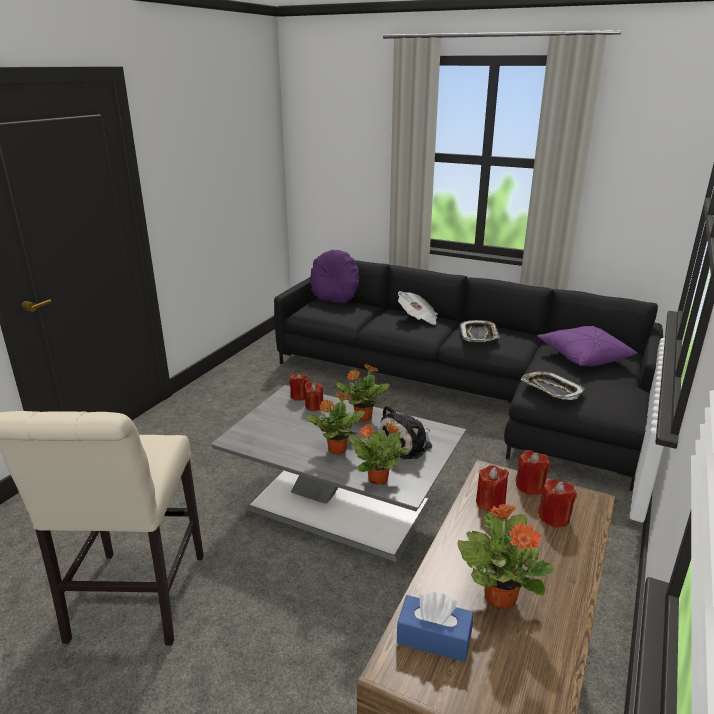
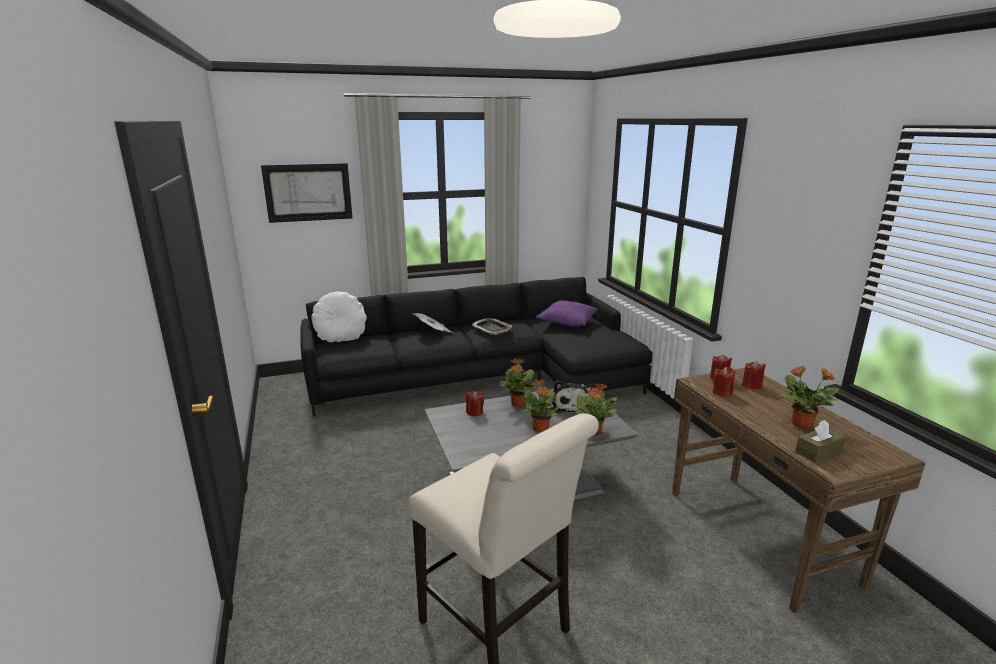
camera: 45 degrees left, 5 degrees down
red candle [289,373,308,401] -> none
purple pillow [310,250,359,303] -> white pillow [312,291,367,342]
blue tissue box [397,592,473,662] -> brown tissue box [795,420,846,463]
tray [521,371,585,400] -> none
none -> picture [261,163,353,223]

